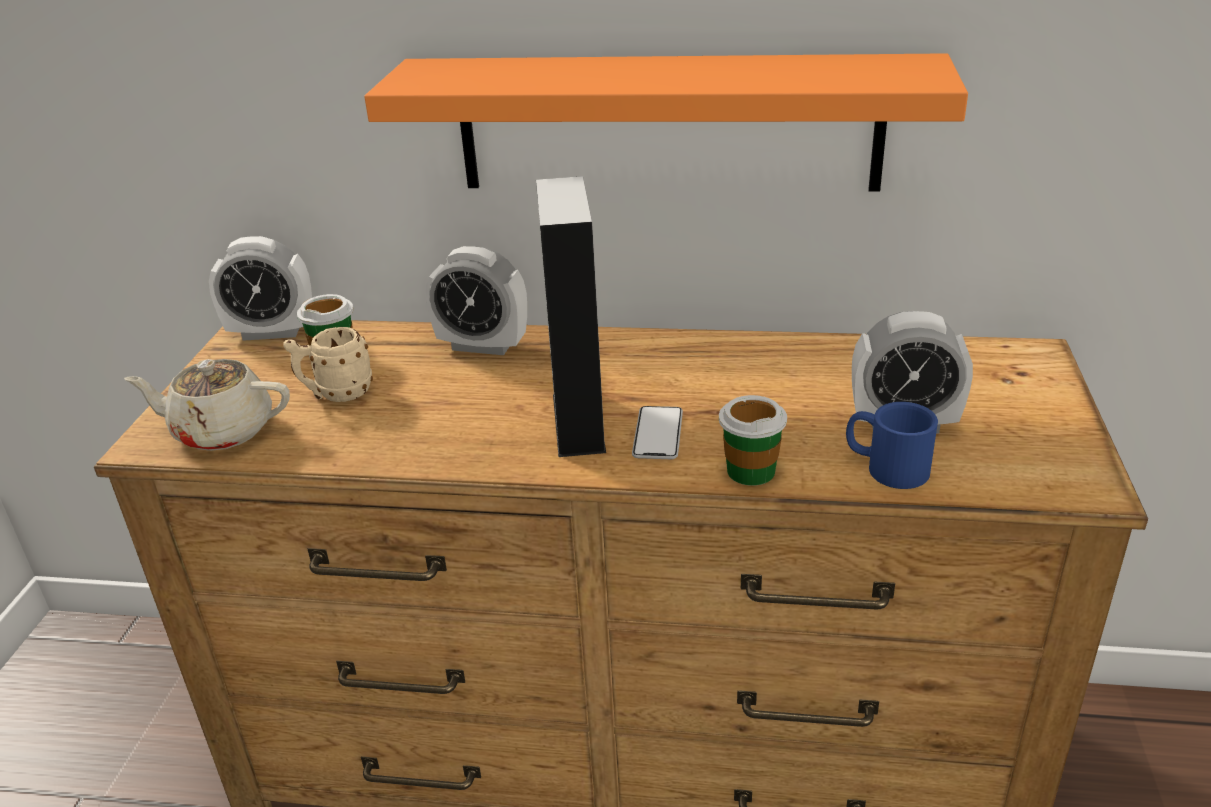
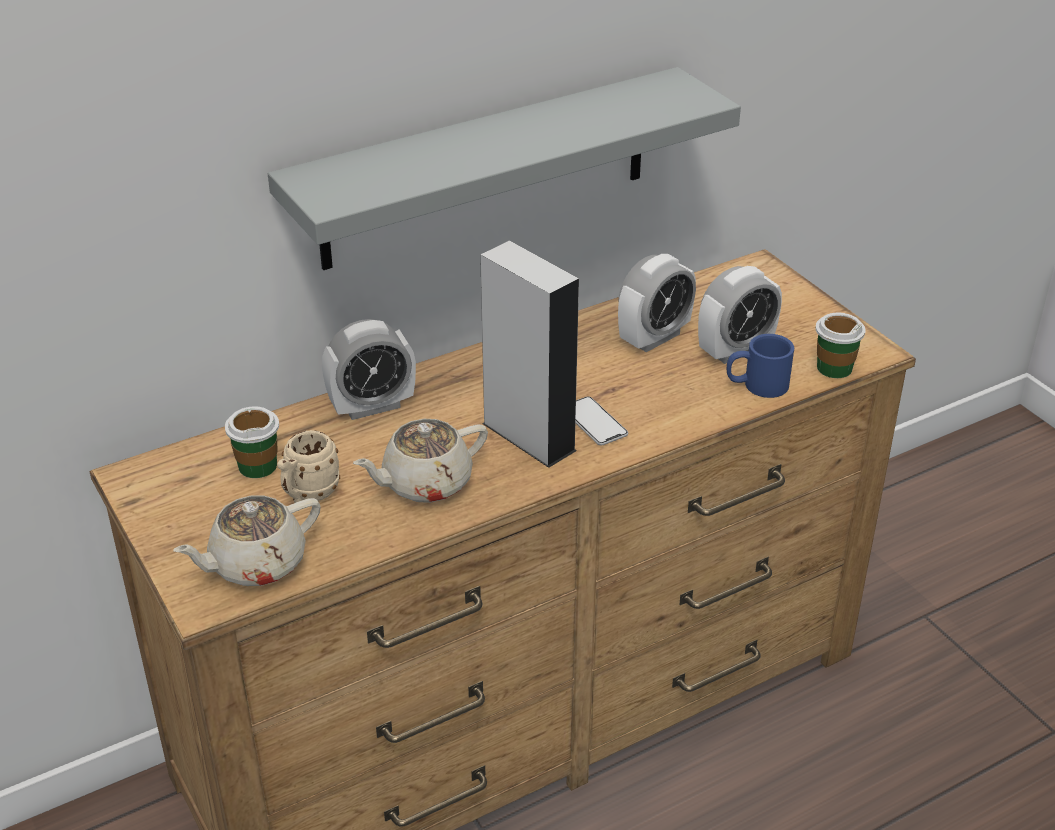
camera: 40 degrees left, 5 degrees up
alarm clock [209,236,312,341] -> alarm clock moved to [618,254,696,352]
orange shelf [364,53,968,192] -> grey shelf [268,67,741,270]
cup [719,395,787,486] -> cup moved to [815,313,866,378]
none -> beige teapot [353,419,488,503]

